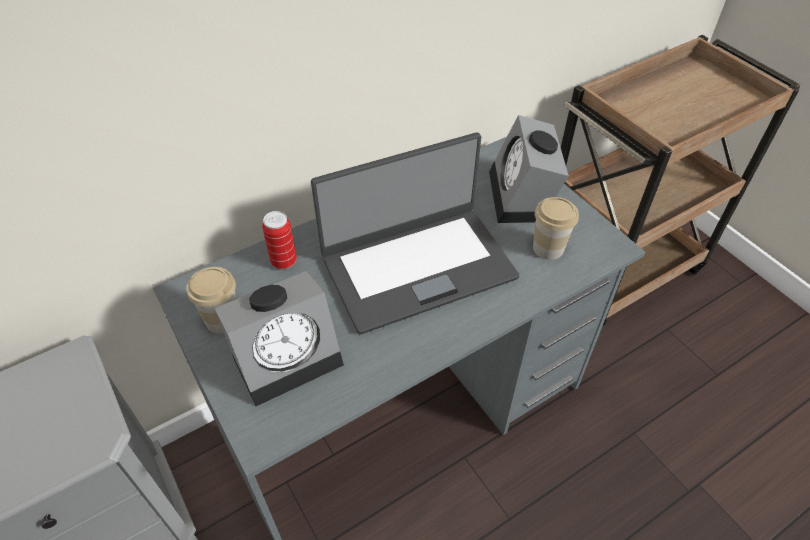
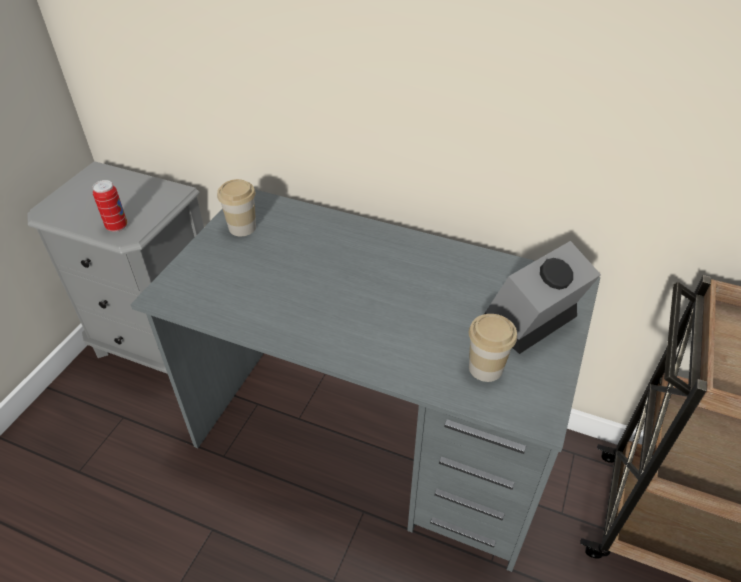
camera: 55 degrees right, 5 degrees down
alarm clock [214,271,344,406] -> none
can [262,211,297,269] -> can moved to [93,180,127,232]
laptop [311,133,519,334] -> none

